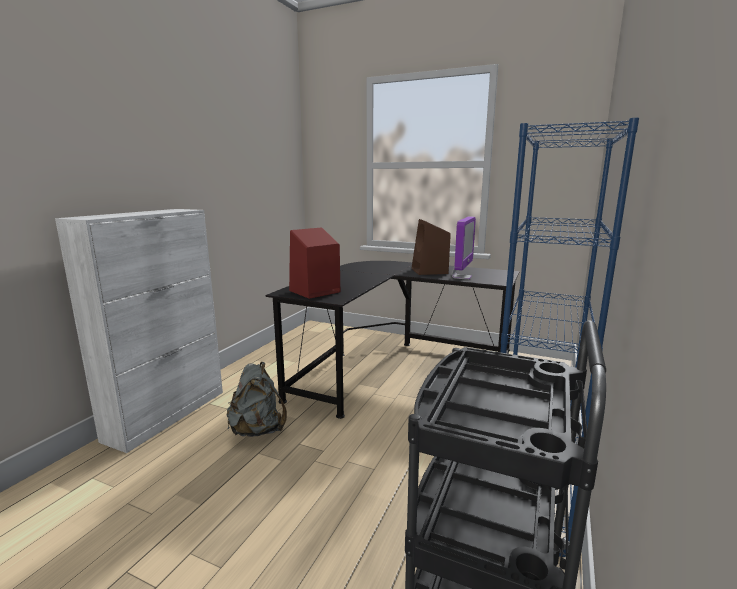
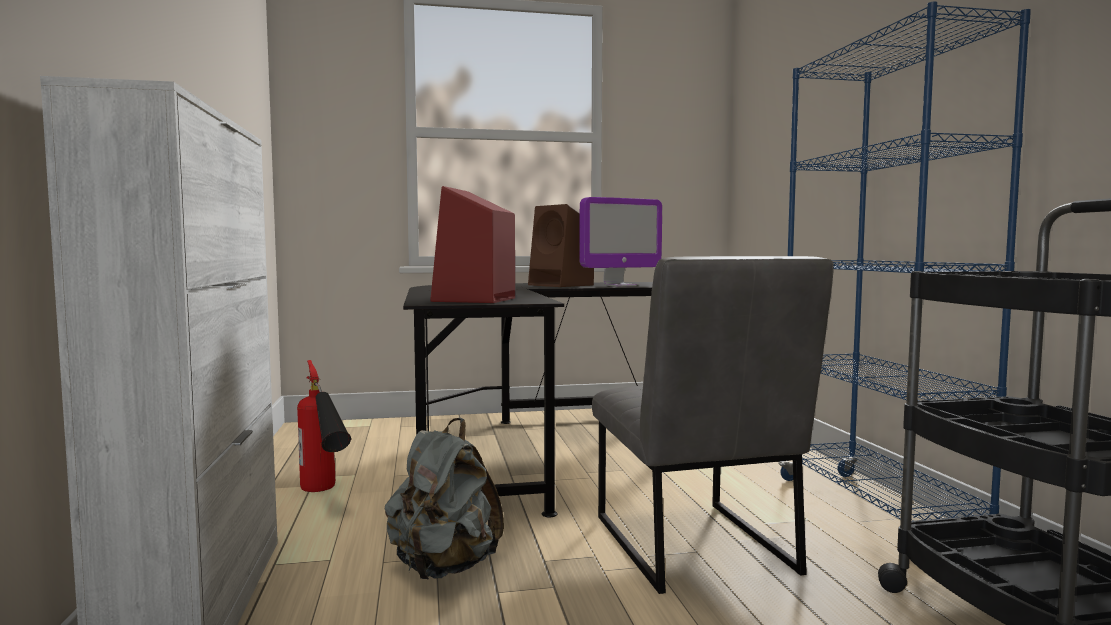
camera: 35 degrees left, 10 degrees down
monitor [451,216,476,280] -> monitor turned 75 degrees clockwise [579,197,662,287]
none -> fire extinguisher [297,360,351,492]
none -> grey chair [592,256,834,594]

